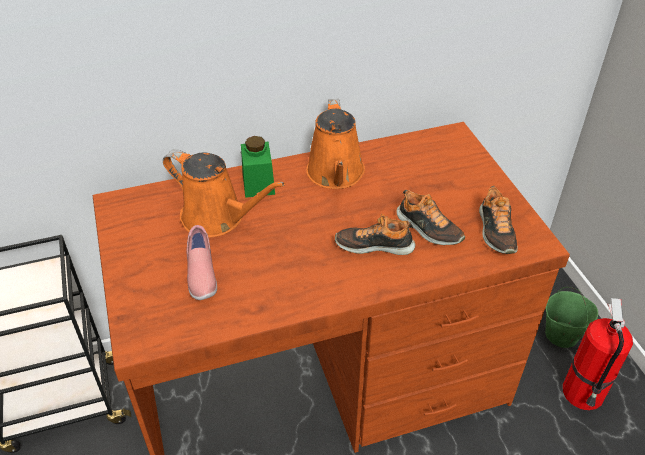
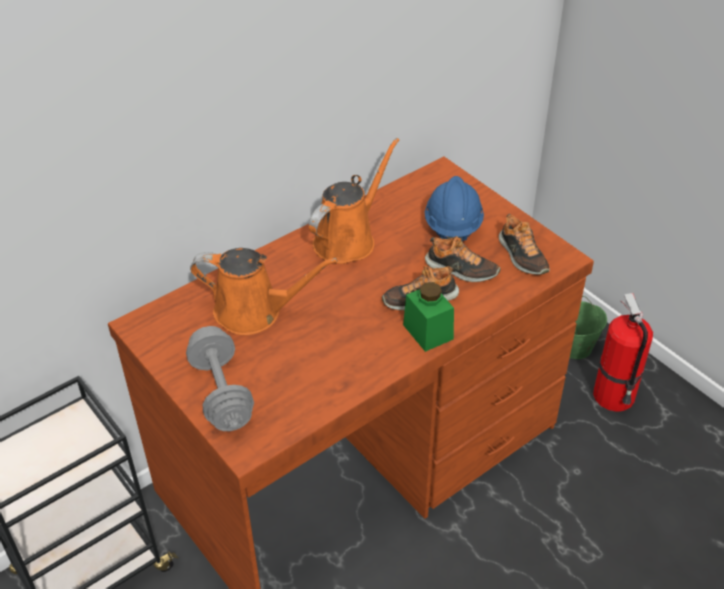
camera: 20 degrees left, 0 degrees up
pink shoe [187,225,217,300] -> none
green jar [241,136,275,198] -> green jar moved to [403,282,454,352]
orange watering can [306,98,365,189] -> orange watering can turned 120 degrees counterclockwise [309,138,399,264]
none -> grey dumbbell [186,326,254,431]
none -> blue hard hat [425,176,484,241]

